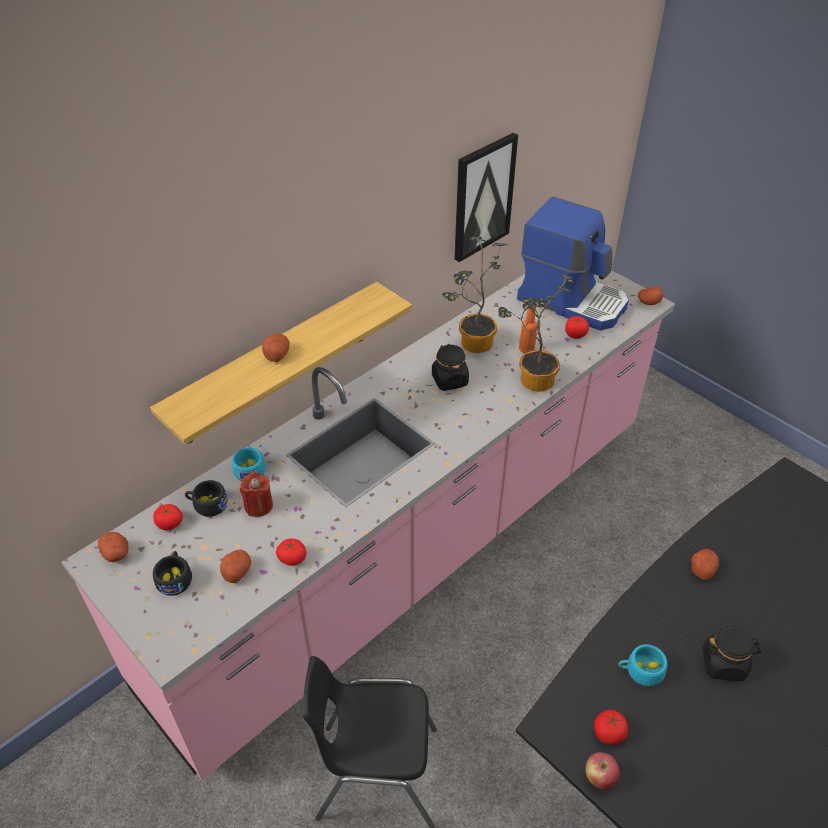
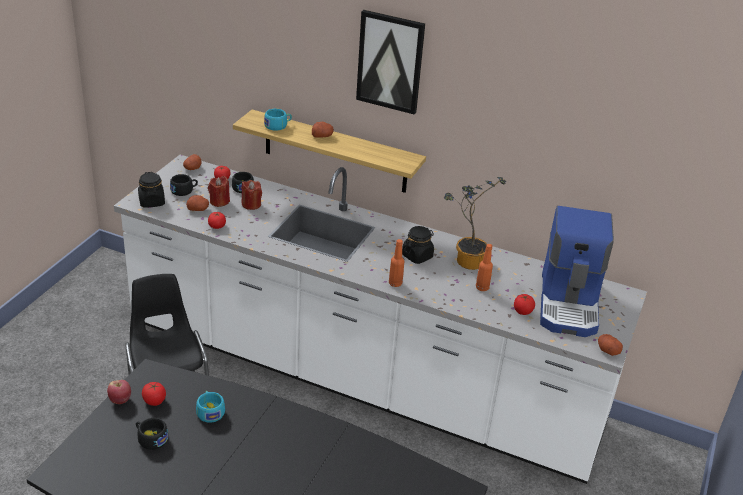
camera: 65 degrees right, 10 degrees down
pink counter [62,270,675,780] -> white counter [114,155,647,484]
turquoise cup [232,445,266,481] -> turquoise cup moved to [264,109,292,131]
picture [454,133,518,262] -> picture moved to [356,10,425,114]
potted plant [498,274,574,392] -> none
potato [691,549,719,580] -> none
black jar [701,625,761,681] -> black jar moved to [138,172,165,208]
none -> black cup [136,418,168,450]
none -> red candle [208,176,230,207]
none -> orange bottle [389,239,404,287]

